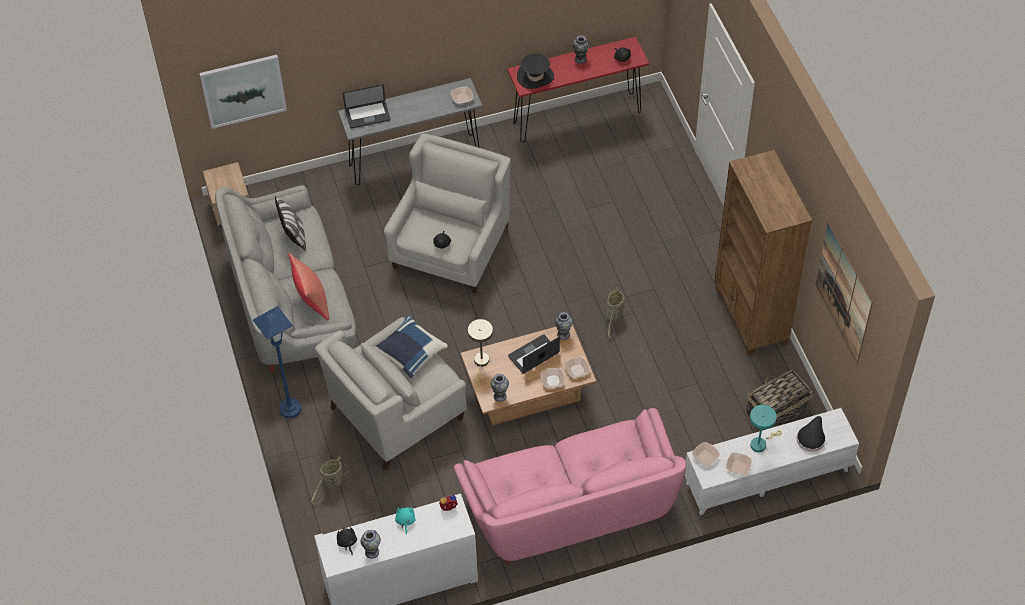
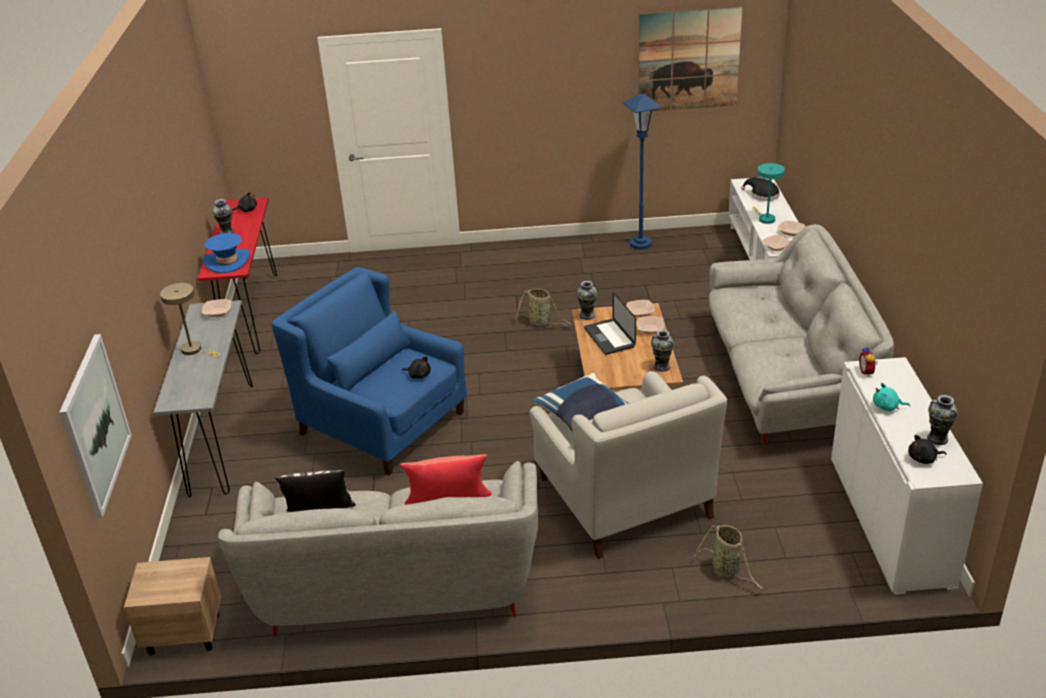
camera: 75 degrees left, 20 degrees down
blue floor lamp [253,306,301,418] -> blue floor lamp moved to [623,94,662,250]
laptop [343,84,391,129] -> none
white armchair [384,133,510,293] -> blue armchair [271,267,467,475]
pink sofa [454,408,686,564] -> grey sofa [709,224,894,445]
beige table lamp [468,319,493,382] -> beige table lamp moved to [160,283,220,357]
black hat [517,53,554,89] -> blue hat [203,233,250,273]
brown bookcase [714,150,812,356] -> none
basket [746,368,813,430] -> none

